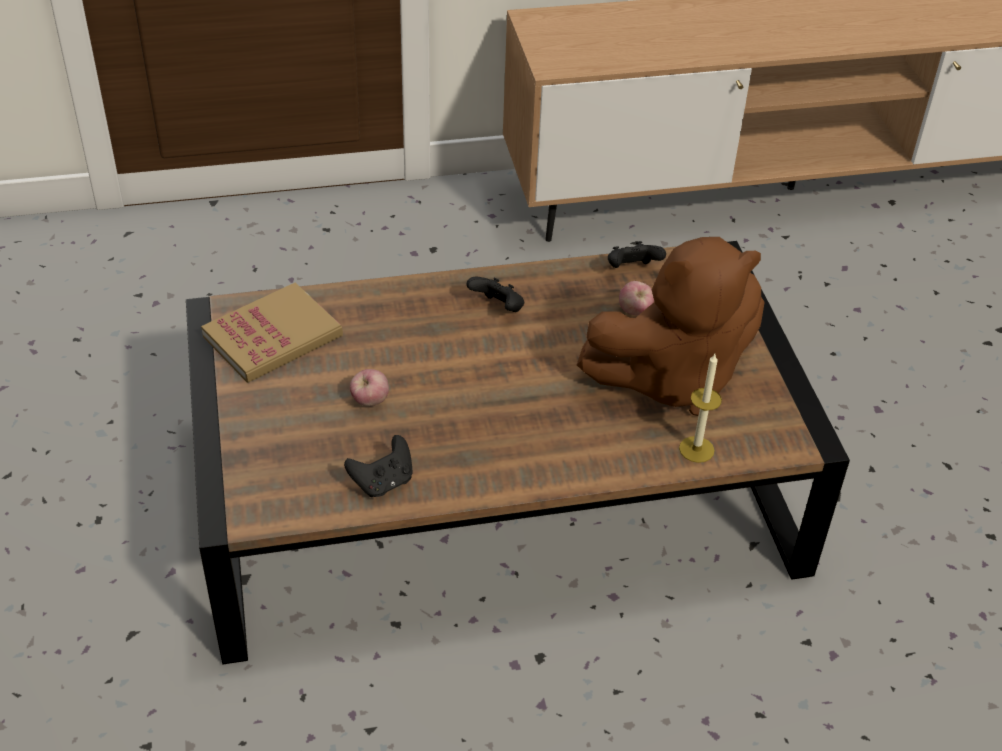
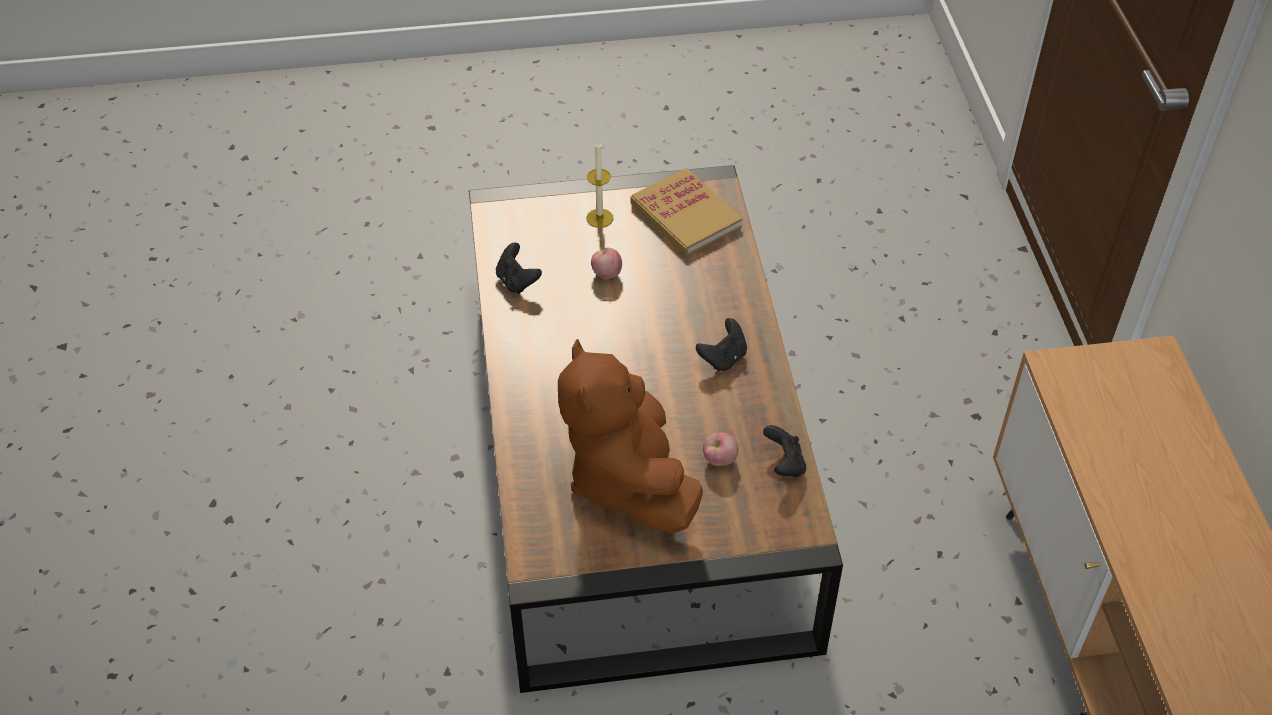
camera: 95 degrees right, 5 degrees up
candle [679,354,722,463] -> candle moved to [586,141,614,228]

